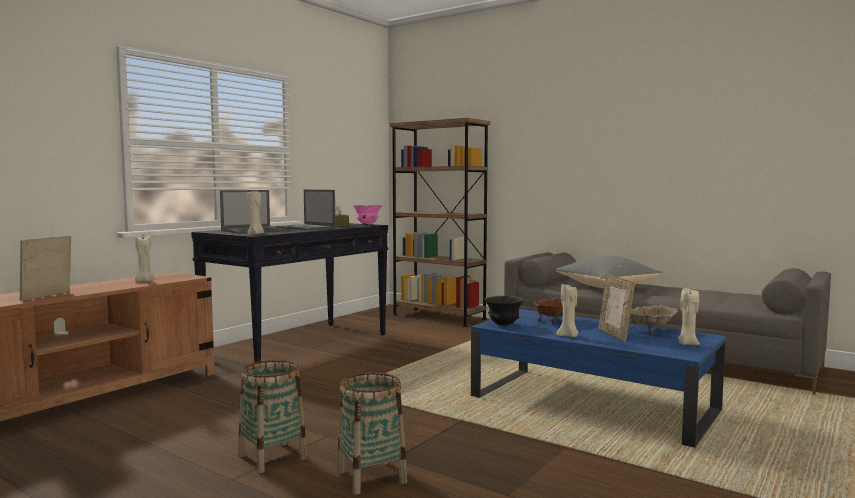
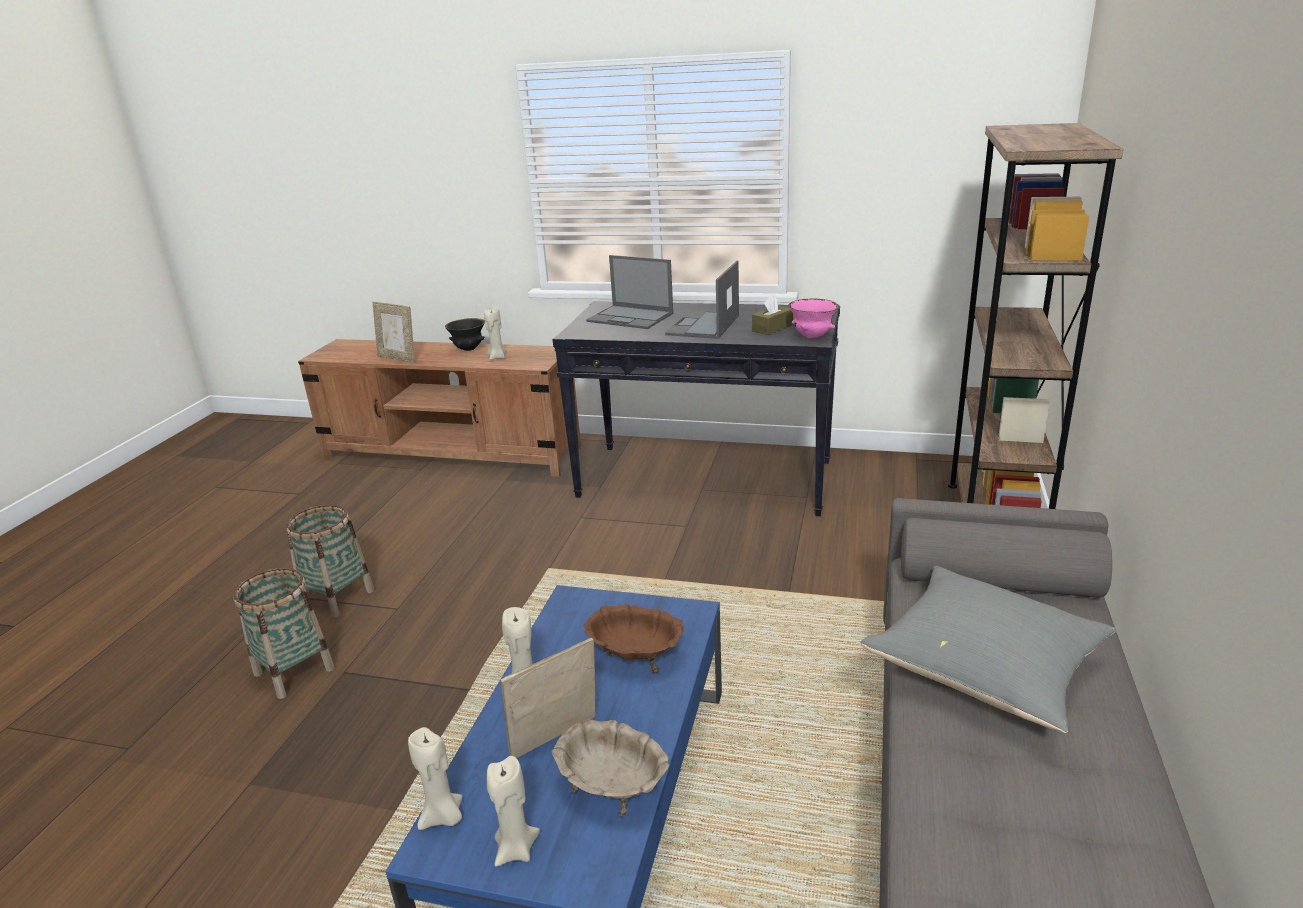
camera: 70 degrees right, 20 degrees up
picture frame [20,236,71,301] -> picture frame turned 150 degrees counterclockwise [372,302,415,363]
beige candle [247,191,264,235] -> beige candle moved to [408,727,463,830]
black bowl [484,296,524,326] -> black bowl moved to [445,318,485,351]

